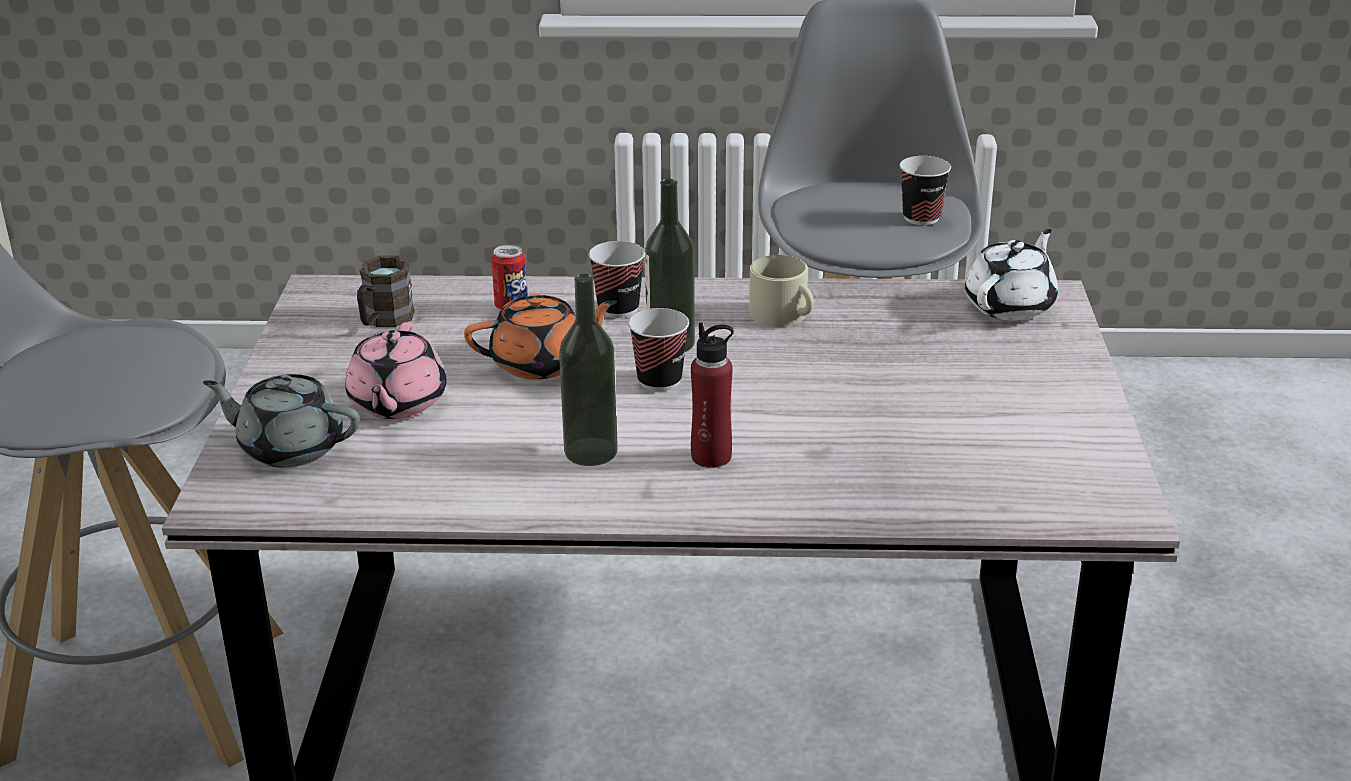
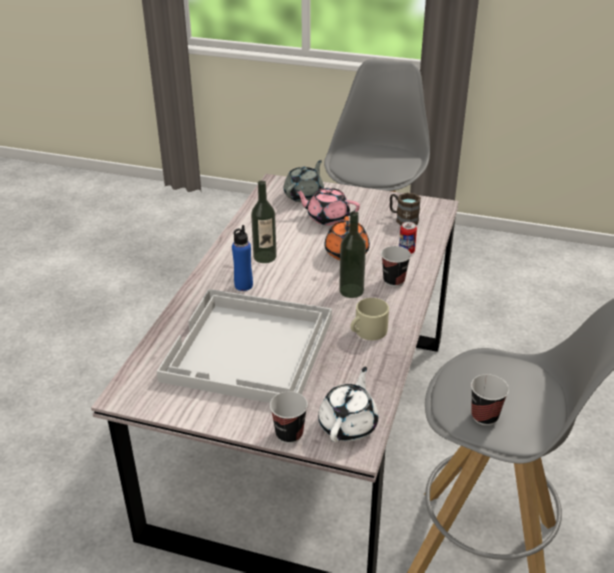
camera: 105 degrees right, 5 degrees up
cup [628,308,689,391] -> cup moved to [270,391,308,444]
red bottle [691,323,734,468] -> blue bottle [232,225,253,291]
white teapot [965,229,1058,321] -> white teapot turned 120 degrees counterclockwise [318,367,378,442]
none -> white tray [157,289,332,403]

